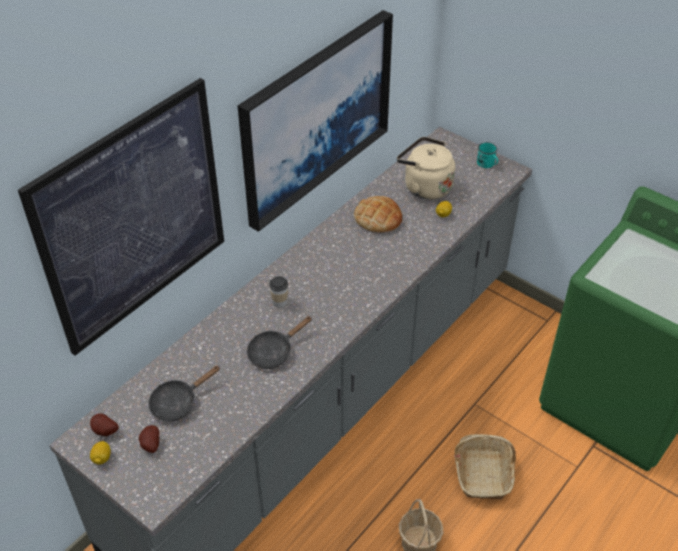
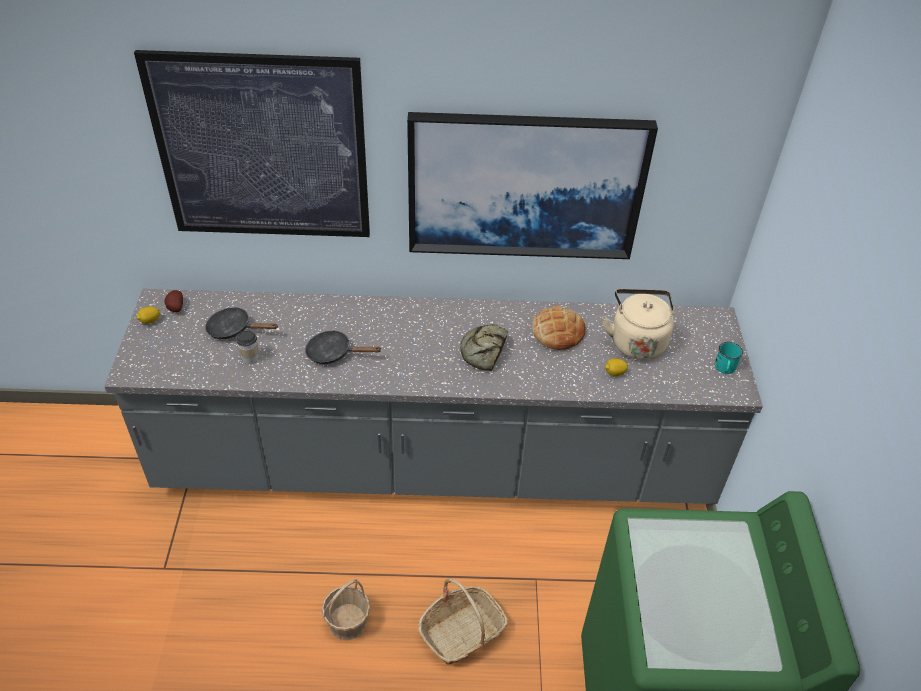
camera: 50 degrees right, 0 degrees up
potato [139,425,159,453] -> none
cup [269,276,288,308] -> cup moved to [236,330,258,364]
none -> bread [460,324,508,371]

